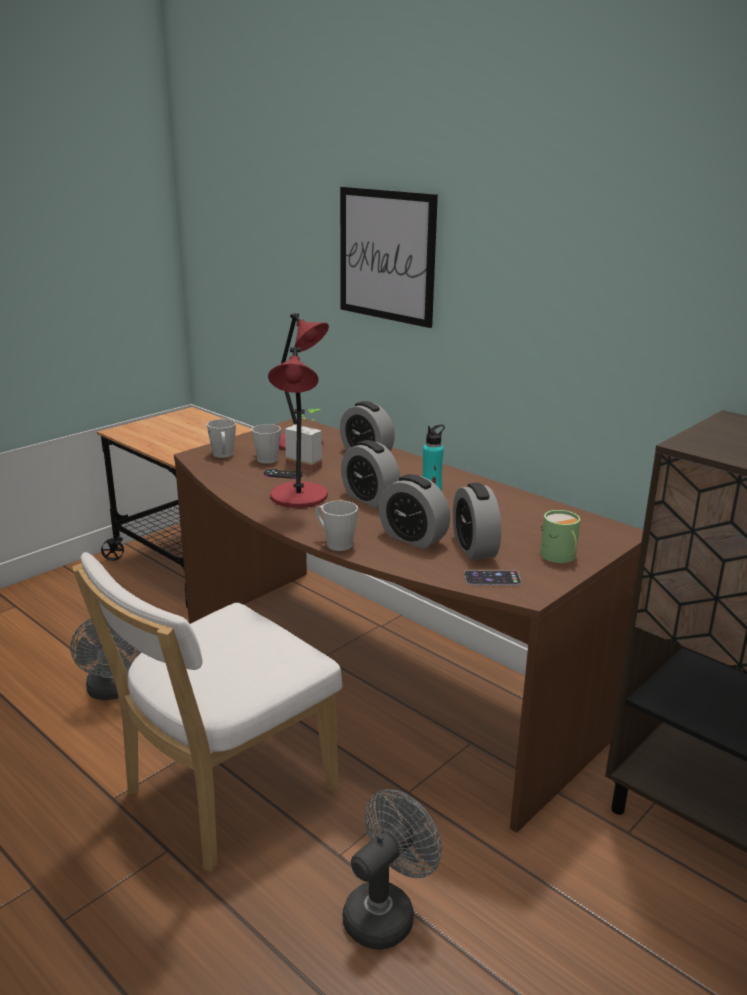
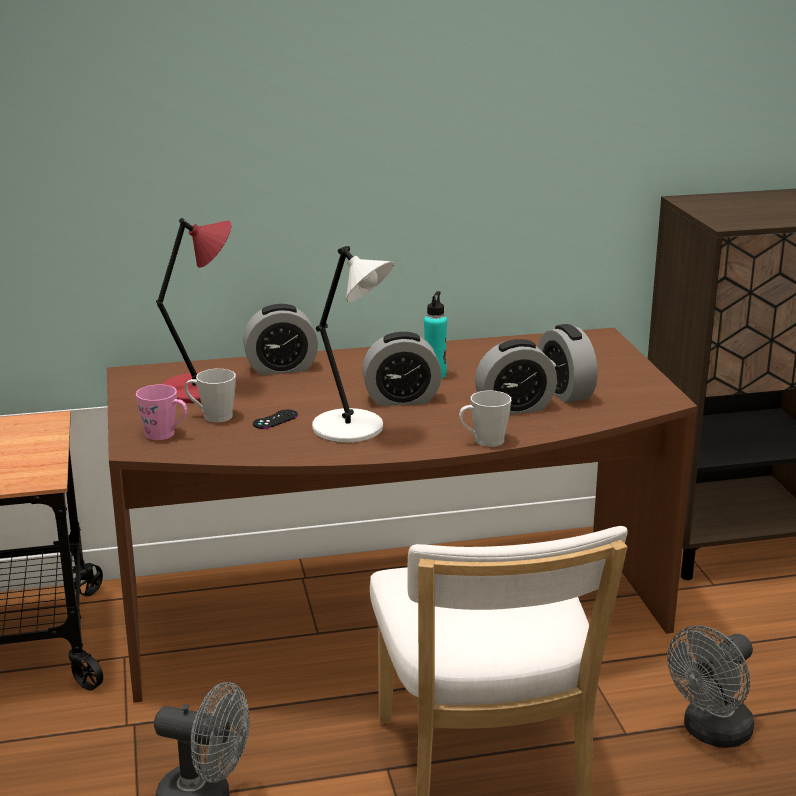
camera: 55 degrees left, 0 degrees up
grey mug [207,419,236,458] -> pink mug [136,385,187,440]
red table lamp [268,347,328,508] -> white table lamp [312,246,394,443]
potted plant [285,409,322,472] -> none
picture [340,187,438,328] -> none
grey fan [343,789,442,950] -> grey fan turned 120 degrees counterclockwise [668,625,754,748]
alarm clock [453,483,501,560] -> alarm clock turned 45 degrees clockwise [538,324,598,403]
phone [464,570,522,585] -> none
green mug [540,510,580,563] -> none

